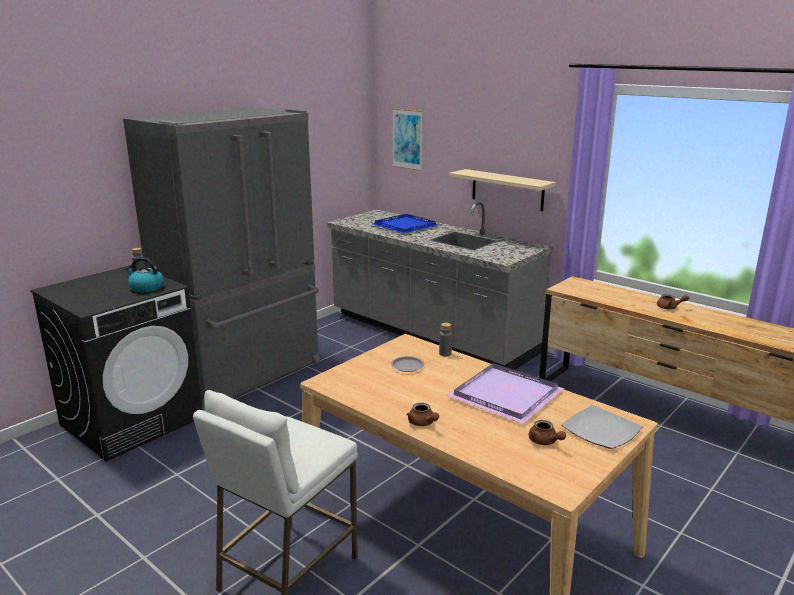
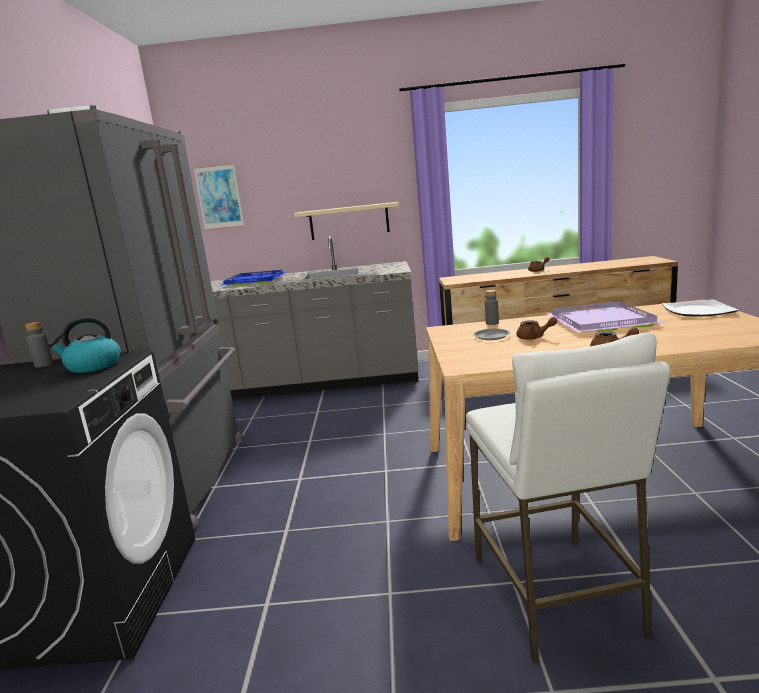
camera: 40 degrees left, 5 degrees down
brown teapot [529,420,566,445] -> brown teapot moved to [517,317,558,340]

